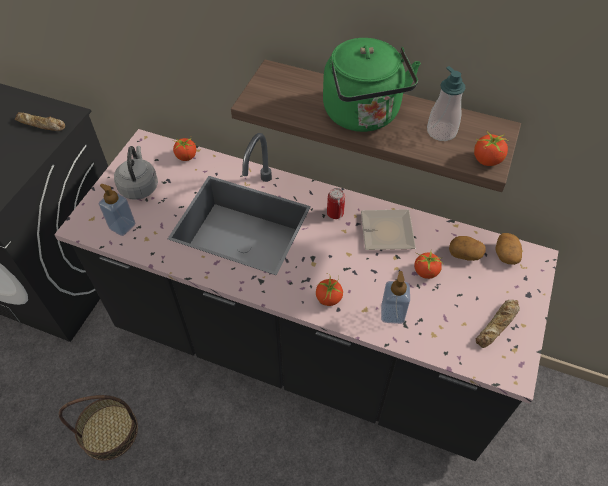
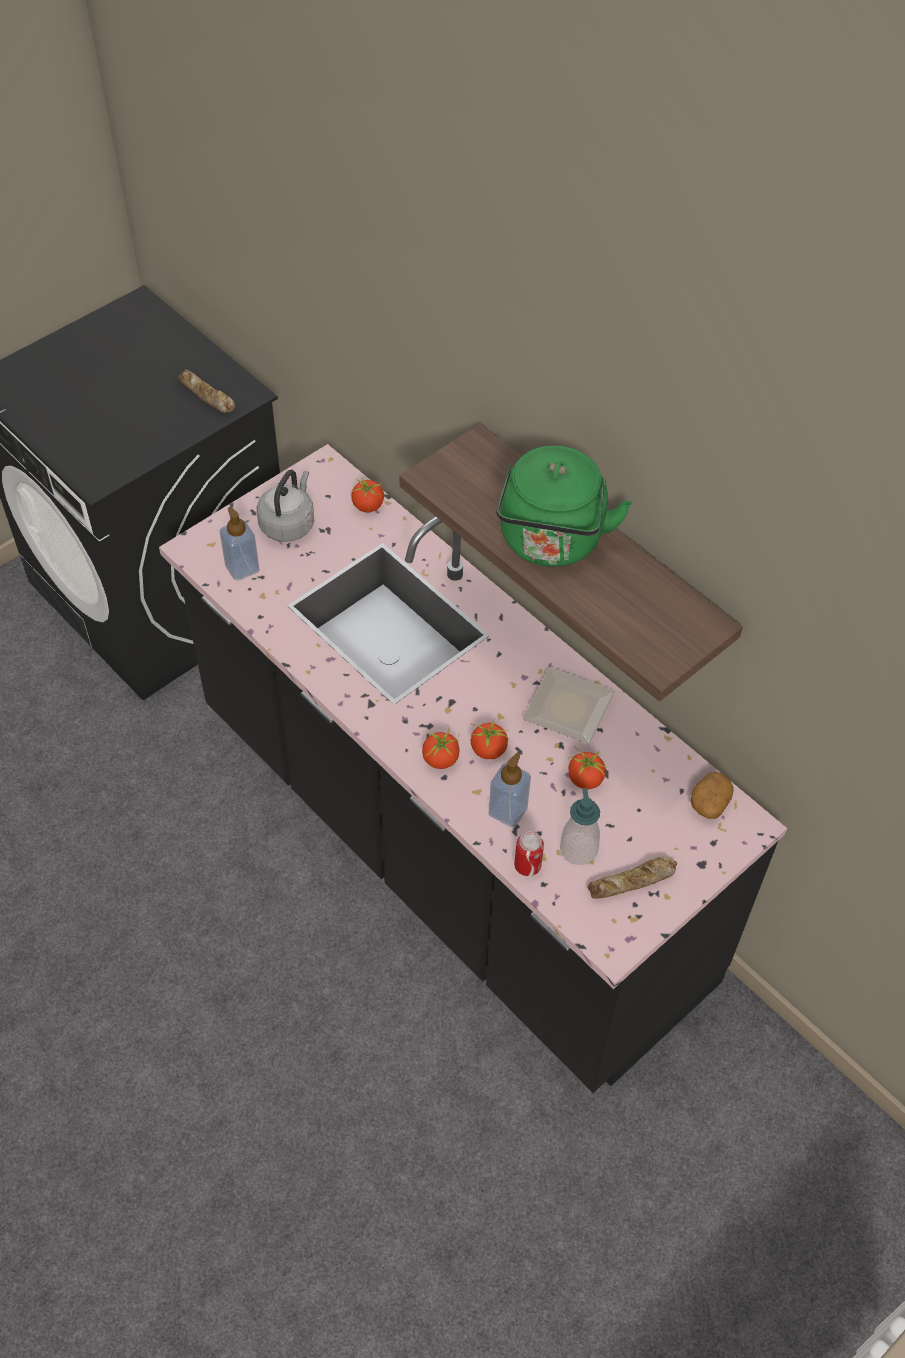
camera: 25 degrees right, 0 degrees up
basket [59,395,138,461] -> none
can [327,188,345,219] -> can moved to [514,831,544,876]
soap dispenser [427,66,466,141] -> soap dispenser moved to [560,788,600,865]
potato [449,236,486,261] -> none
tomato [474,131,508,166] -> tomato moved to [470,719,509,759]

